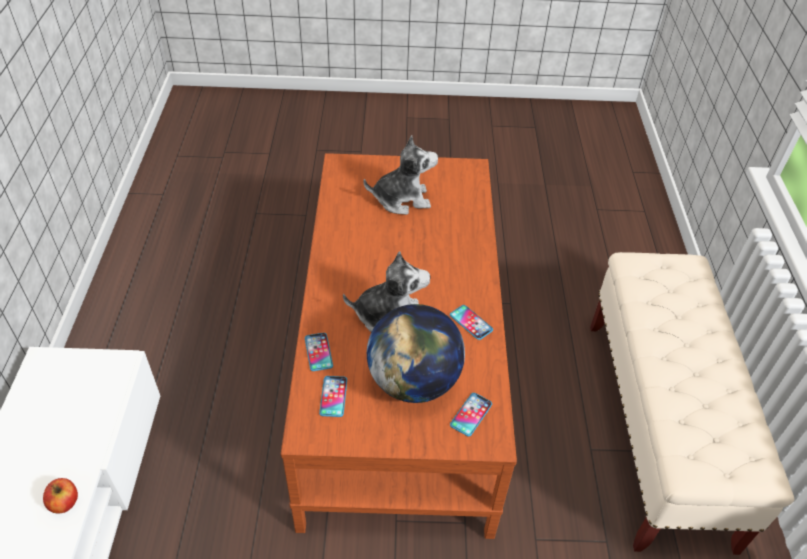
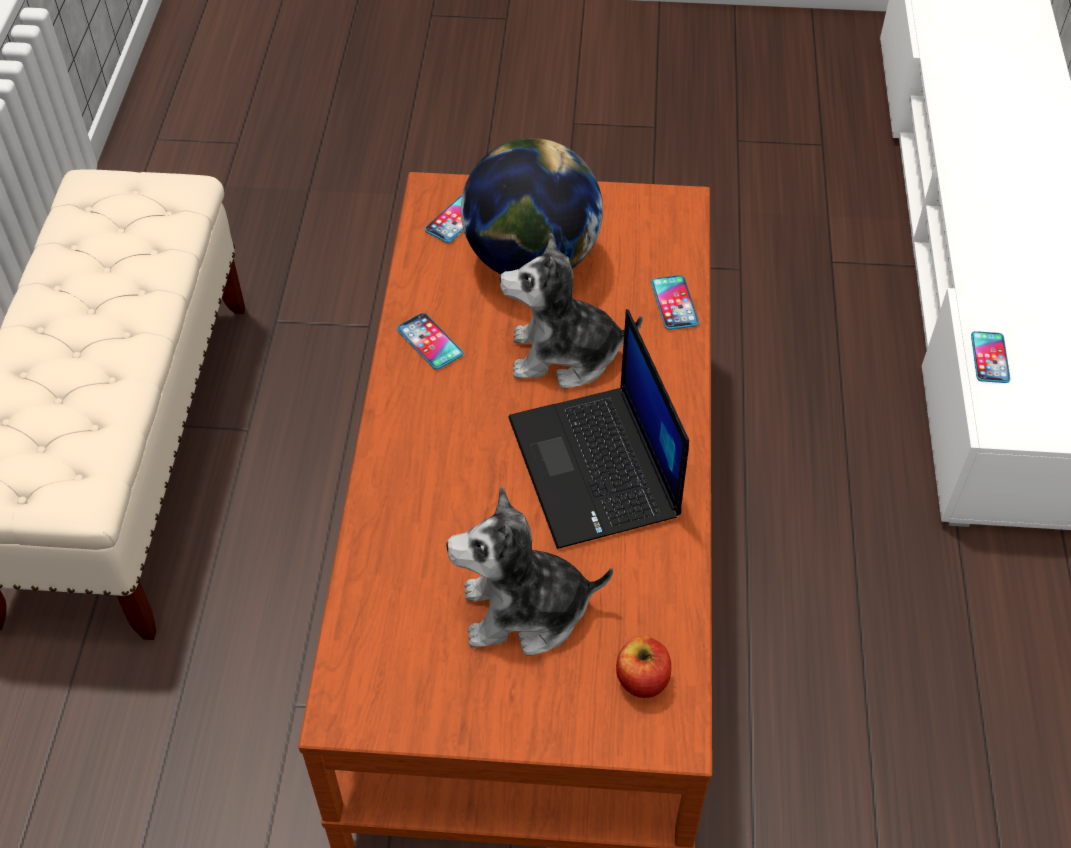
camera: 175 degrees left, 5 degrees up
apple [43,478,78,514] -> apple moved to [616,636,671,698]
phone [319,376,347,417] -> phone moved to [971,331,1010,383]
none -> laptop [509,309,689,549]

